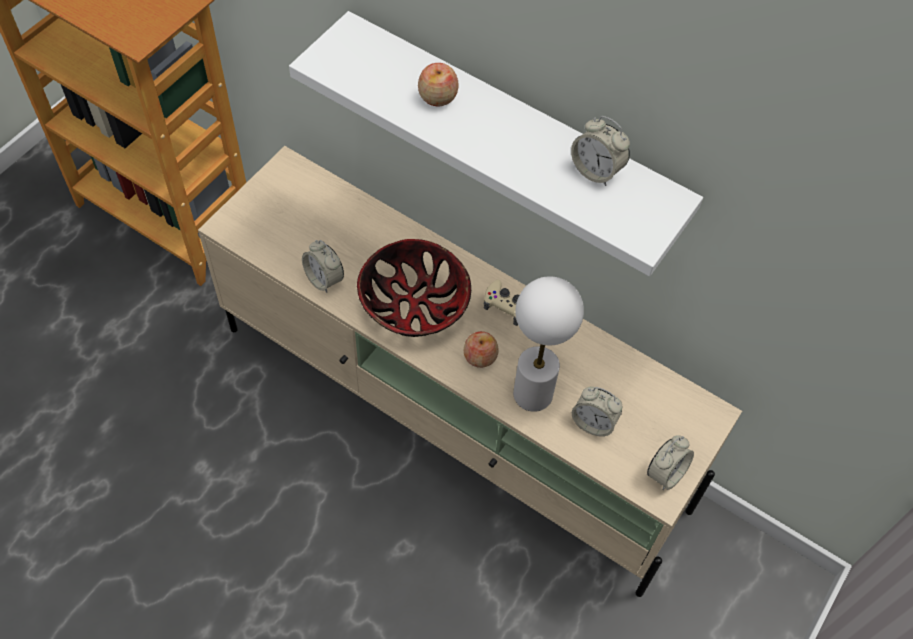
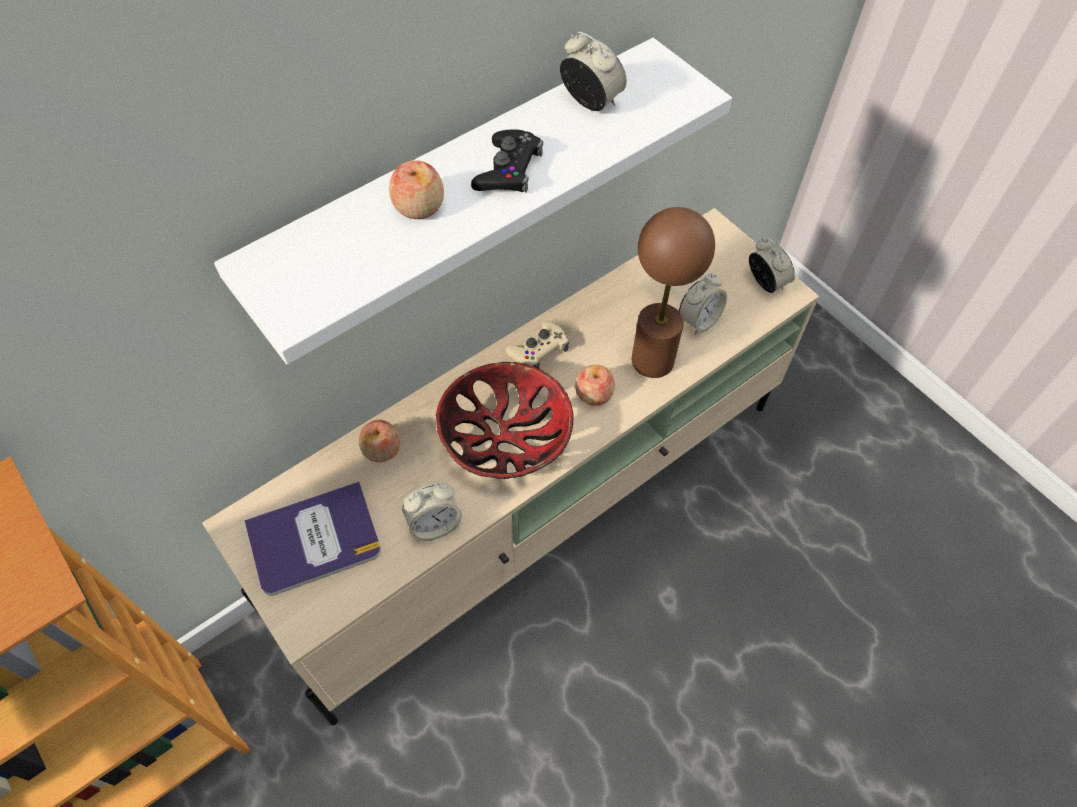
camera: 70 degrees left, 0 degrees up
white table lamp [513,276,584,412] -> brown table lamp [632,207,715,378]
alarm clock [571,116,630,186] -> alarm clock turned 105 degrees counterclockwise [560,31,627,111]
none -> book [244,481,381,596]
none -> apple [359,420,401,462]
none -> black game controller [471,129,543,192]

